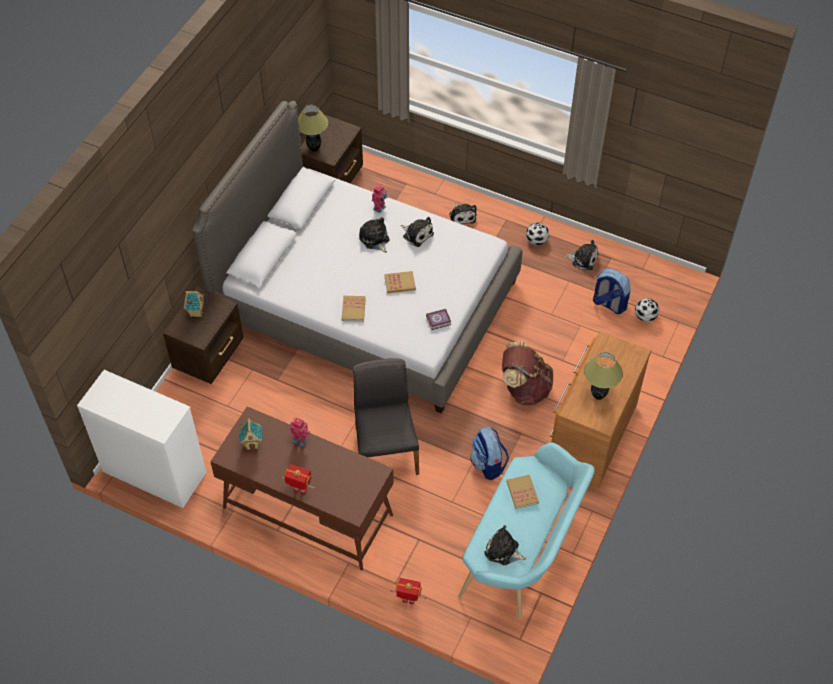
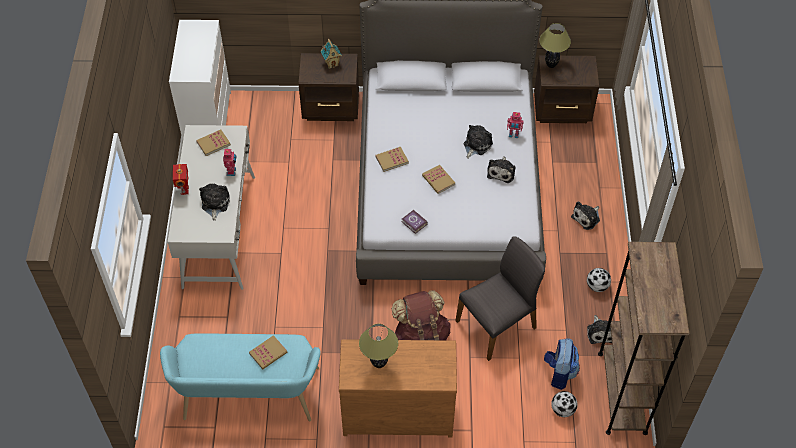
camera: 65 degrees right, 0 degrees up
brown desk [210,406,393,570] -> white desk [168,125,255,290]
toy house [239,418,262,450] -> book [196,130,231,156]
grey chair [353,358,419,475] -> grey chair moved to [455,236,545,361]
toy robot [391,578,426,605] -> none
backpack [470,427,509,480] -> none
plush toy [484,525,527,565] -> plush toy moved to [199,184,230,221]
none -> brown bookcase [598,242,689,435]

